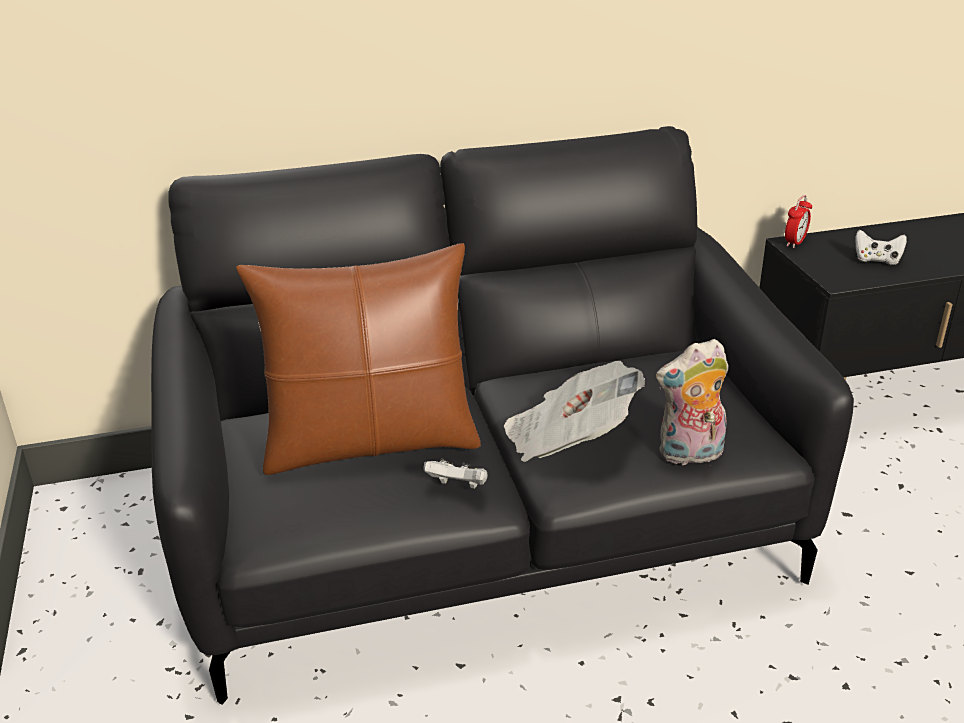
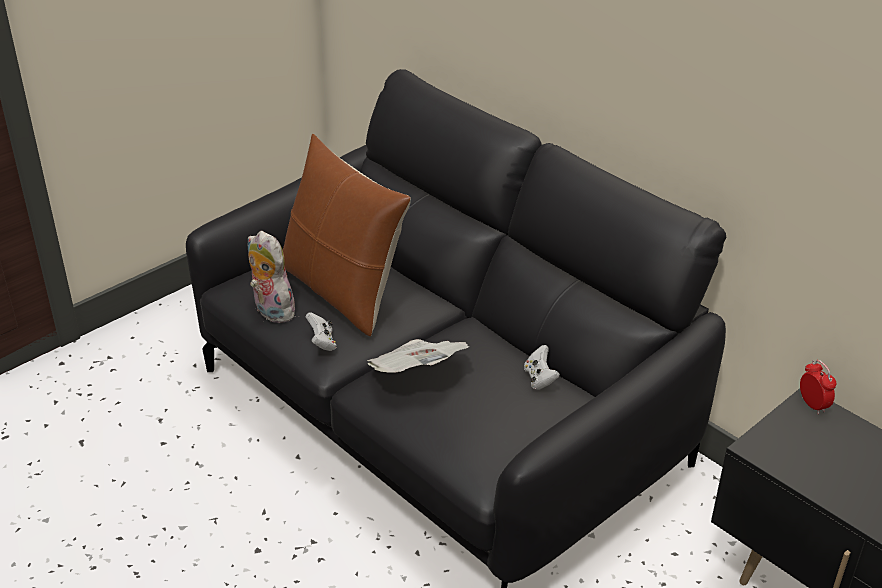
camera: 60 degrees right, 5 degrees up
plush toy [656,339,729,466] -> plush toy moved to [248,231,295,323]
alarm clock [785,195,812,248] -> alarm clock turned 120 degrees counterclockwise [800,360,836,415]
white game controller [856,230,907,265] -> white game controller moved to [524,345,560,390]

